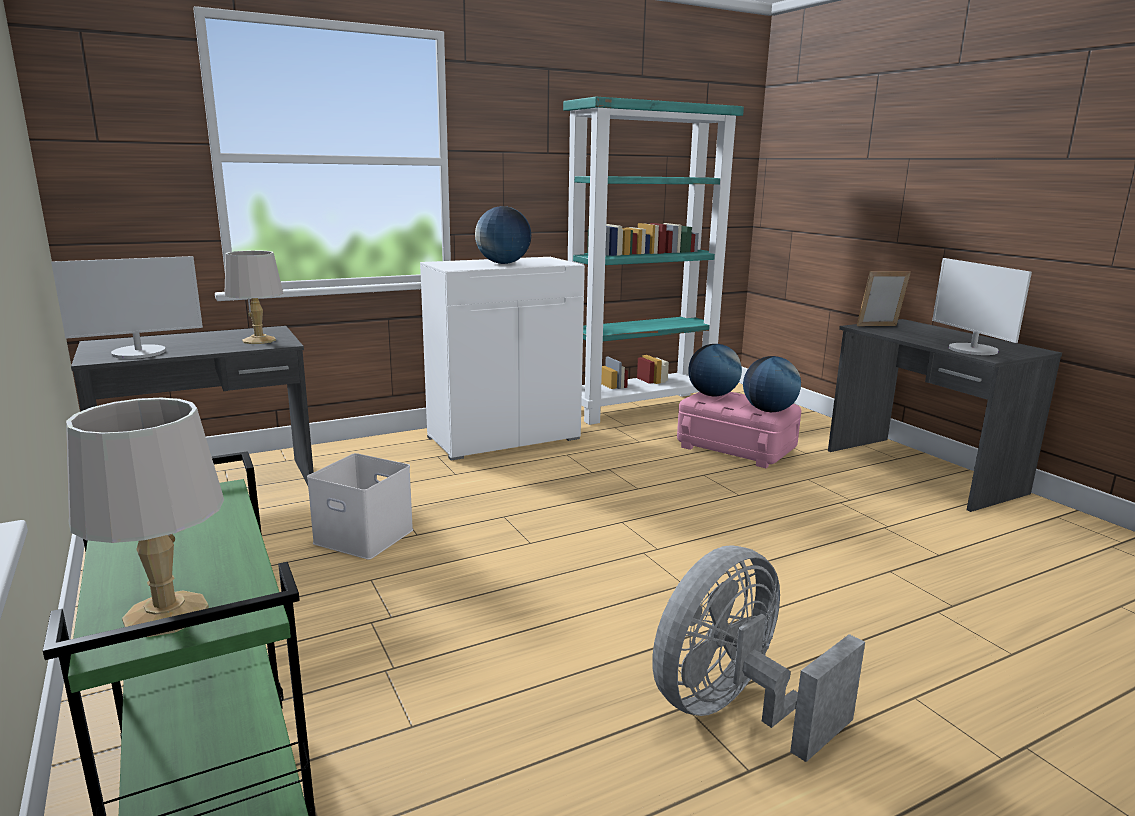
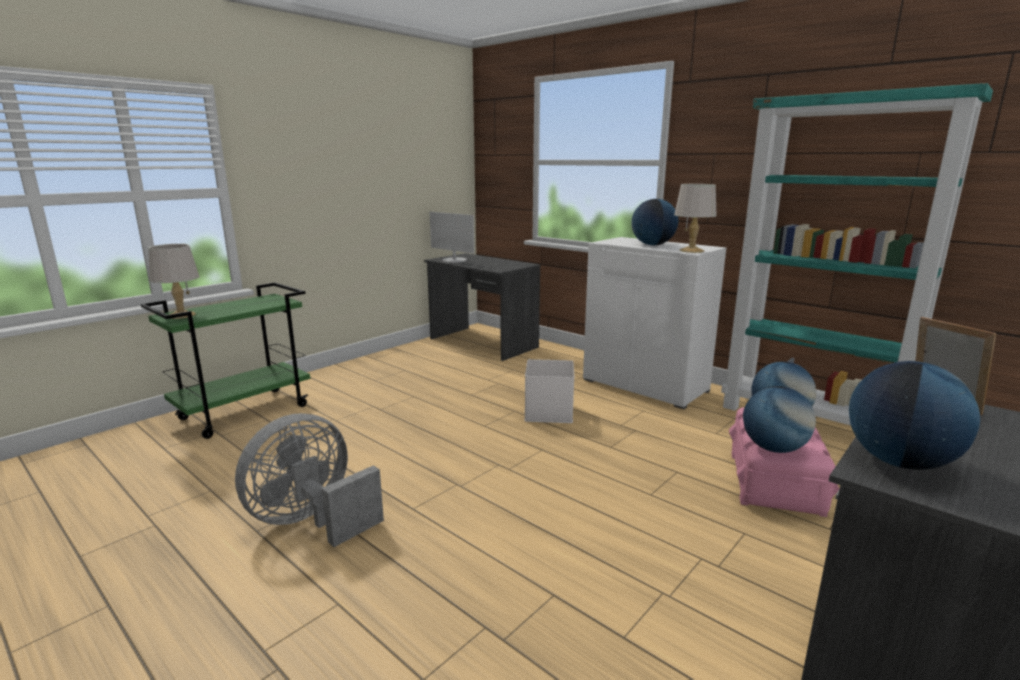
camera: 70 degrees right, 0 degrees up
grey table lamp [224,250,283,344] -> grey table lamp moved to [674,184,717,253]
white storage box [307,453,413,560] -> white storage box moved to [524,359,575,423]
grey fan [652,545,865,762] -> grey fan turned 75 degrees counterclockwise [235,413,384,547]
monitor [932,258,1032,355] -> globe [849,361,980,470]

